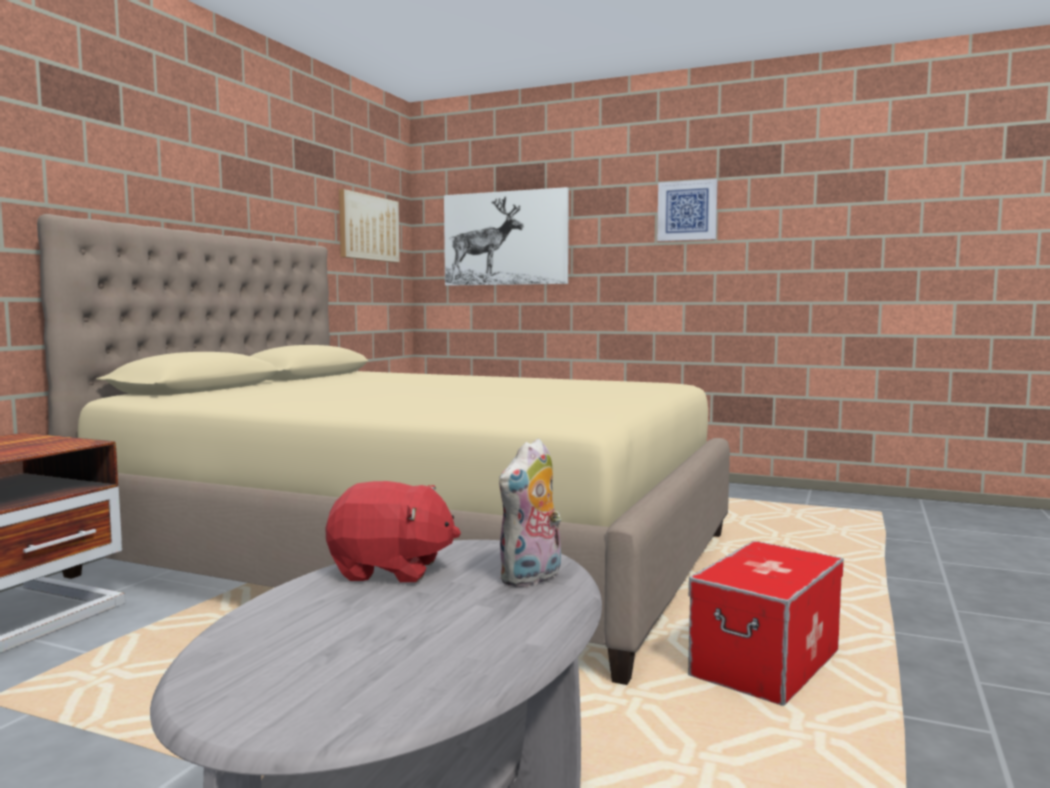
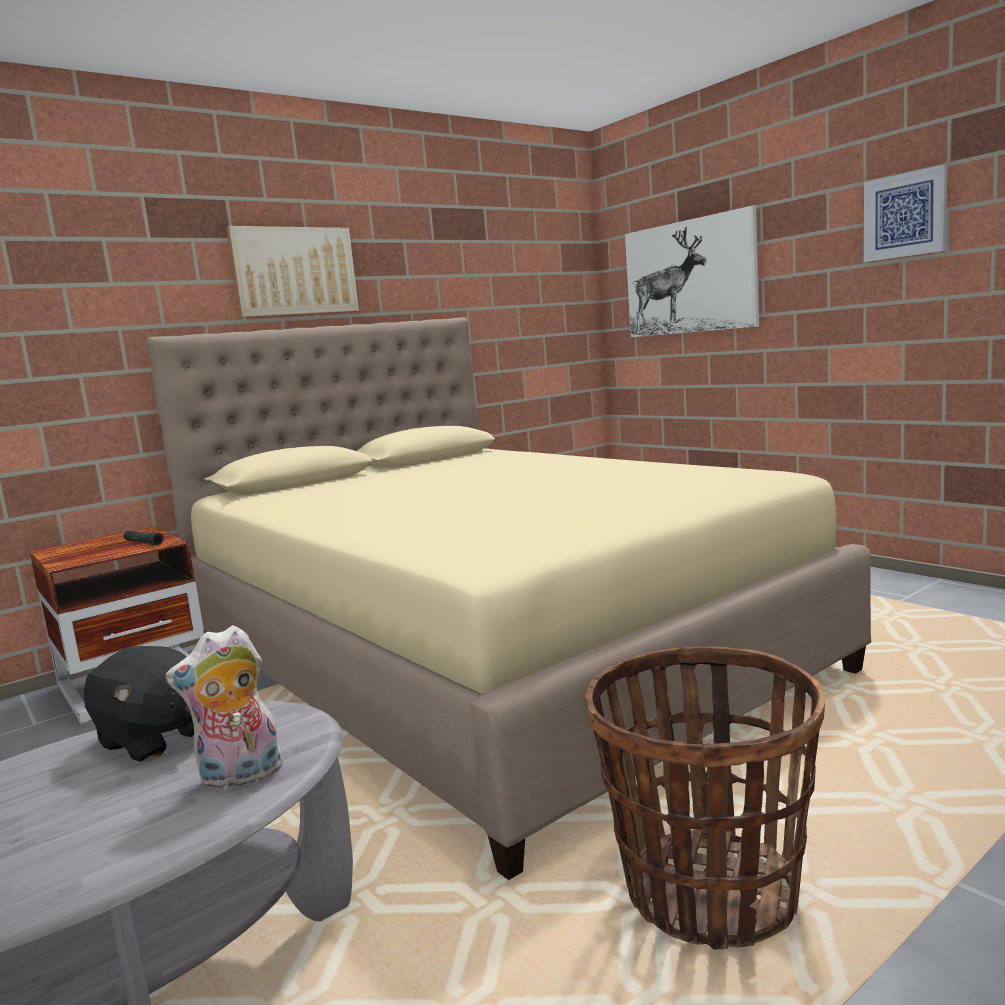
camera: 30 degrees right, 5 degrees up
red plush toy [325,481,461,582] -> black plush toy [84,646,194,762]
picture [339,189,400,263] -> picture moved to [226,226,359,317]
storage box [688,541,844,706] -> basket [585,646,825,950]
none -> black flashlight [123,531,164,545]

